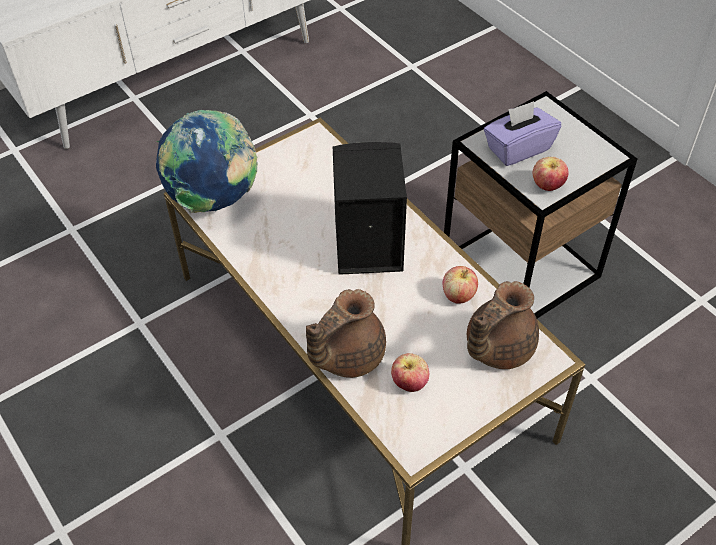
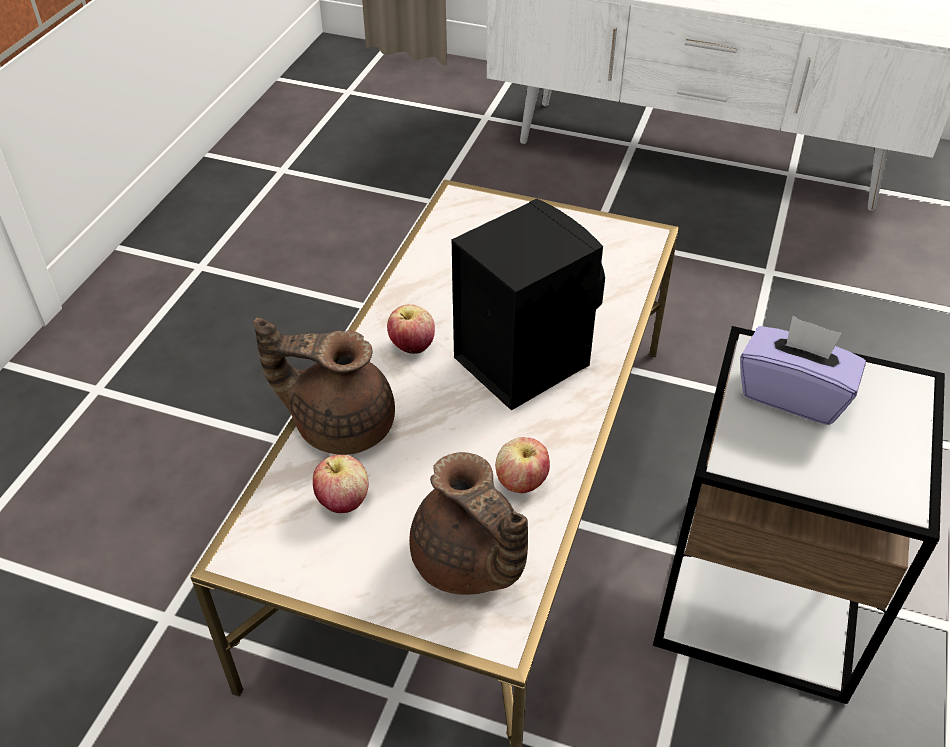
camera: 55 degrees right, 5 degrees down
globe [156,110,258,213] -> none
brown teapot [467,281,539,369] -> brown teapot turned 135 degrees counterclockwise [409,452,528,595]
apple [532,157,569,191] -> apple moved to [387,304,435,354]

